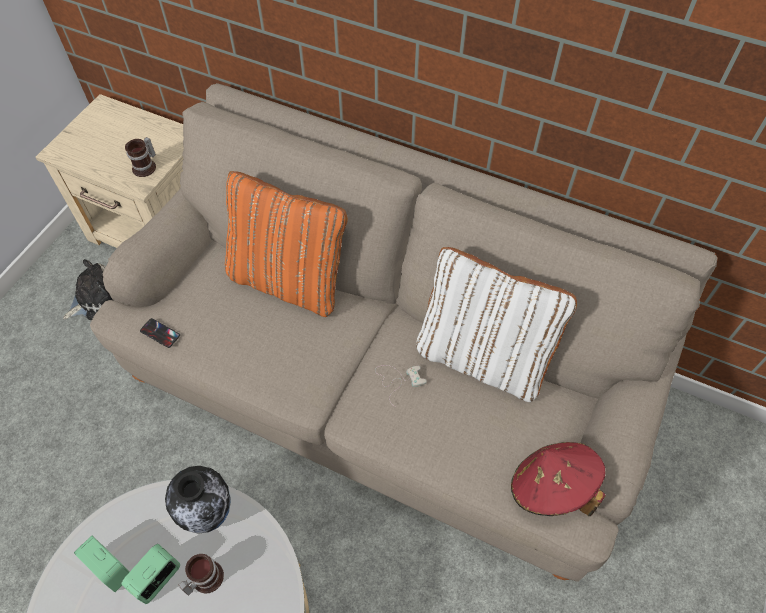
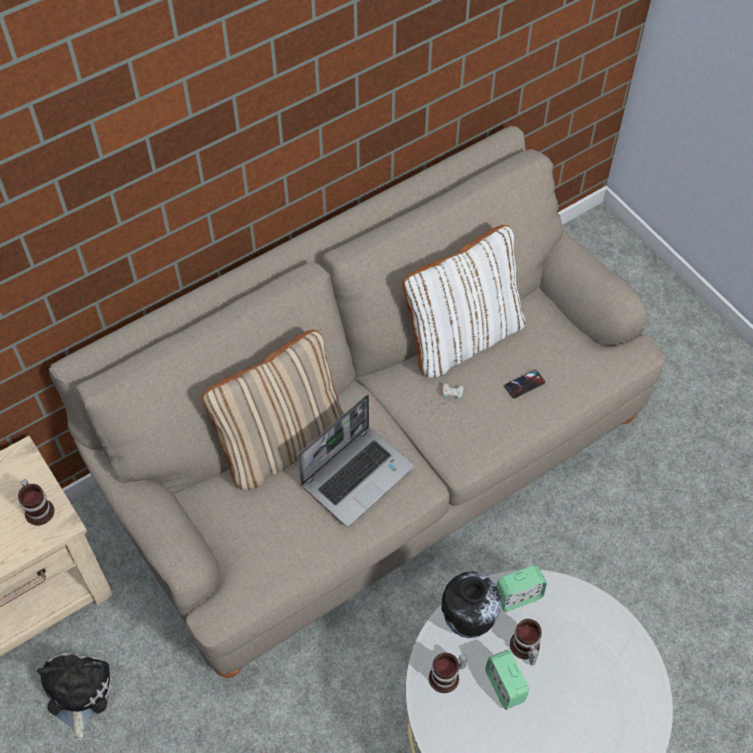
camera: 60 degrees left, 0 degrees up
alarm clock [74,536,129,592] -> alarm clock moved to [497,565,547,612]
phone [140,318,180,348] -> phone moved to [504,370,545,398]
orange pillow [225,171,348,317] -> beige pillow [202,330,344,490]
red hat [511,442,606,516] -> none
none -> laptop [298,395,414,527]
none -> mug [429,653,468,693]

